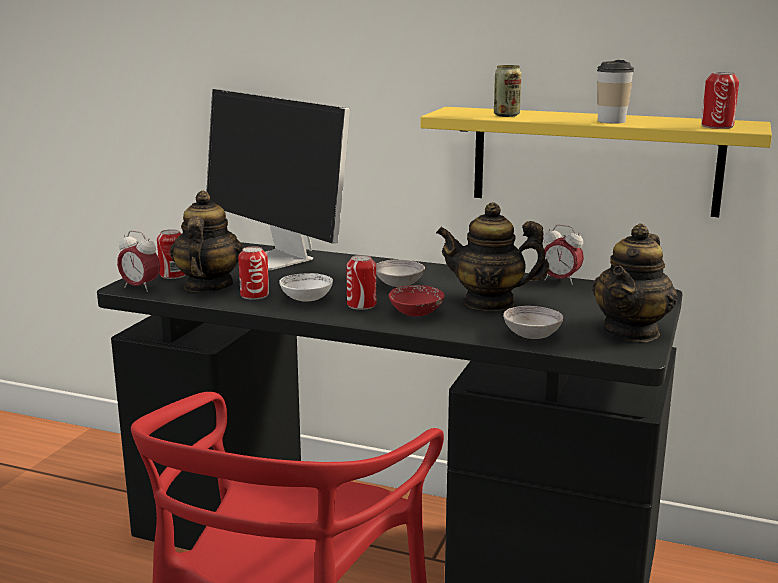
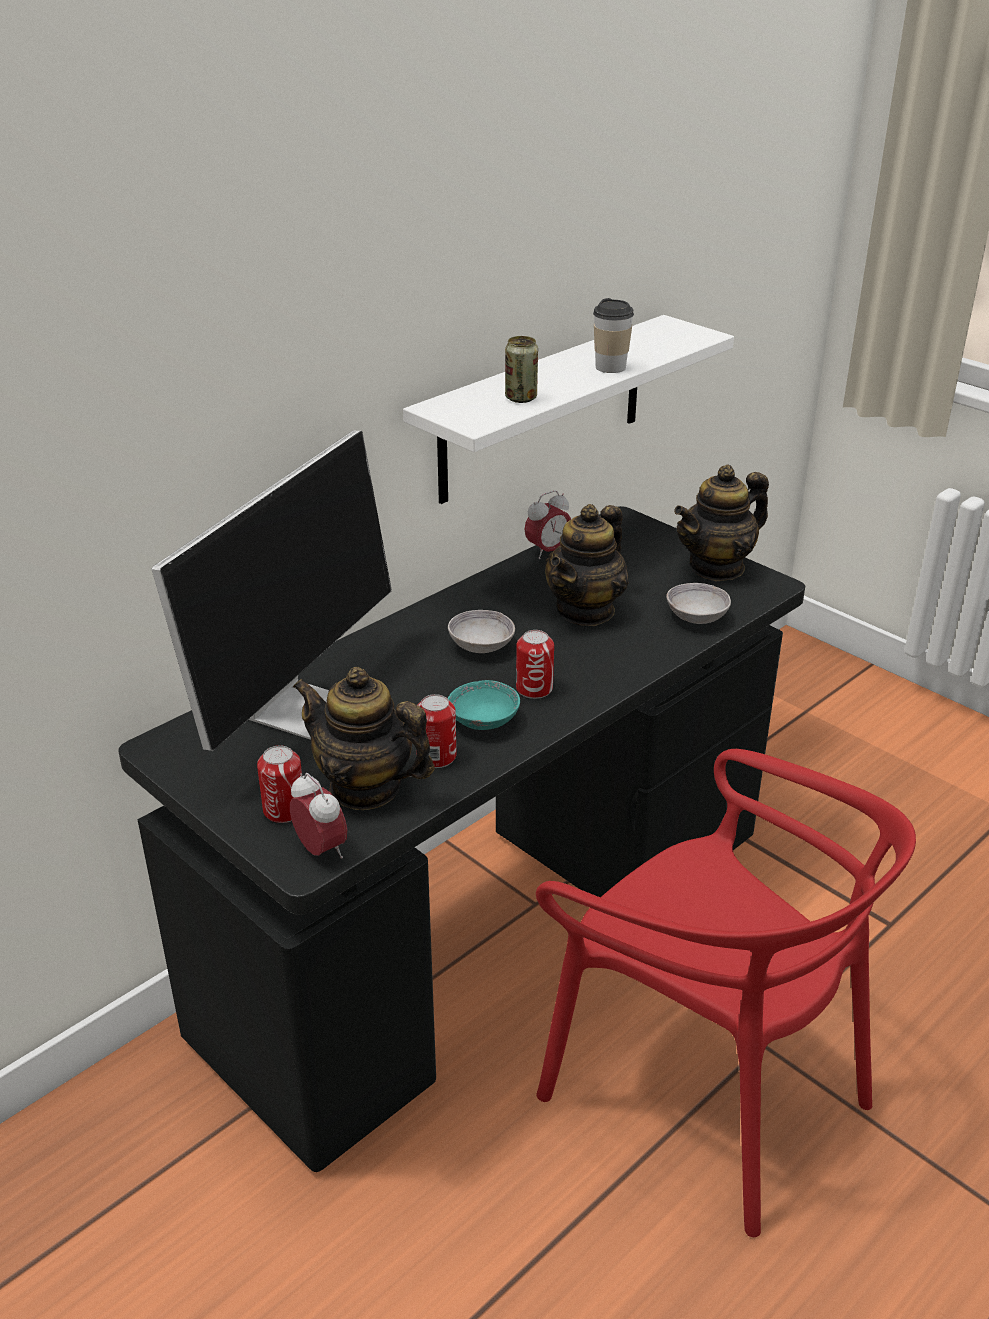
camera: 65 degrees left, 15 degrees up
alarm clock [117,230,160,292] -> alarm clock turned 90 degrees counterclockwise [290,773,347,859]
monitor [206,89,350,270] -> monitor turned 45 degrees counterclockwise [151,431,392,751]
white bowl [279,273,333,302] -> turquoise bowl [448,680,520,730]
red bowl [389,285,444,316] -> none
yellow shelf [420,107,772,217] -> white shelf [403,315,734,504]
teapot [592,223,677,342] -> teapot turned 90 degrees clockwise [674,465,769,581]
can [701,72,739,129] -> none

